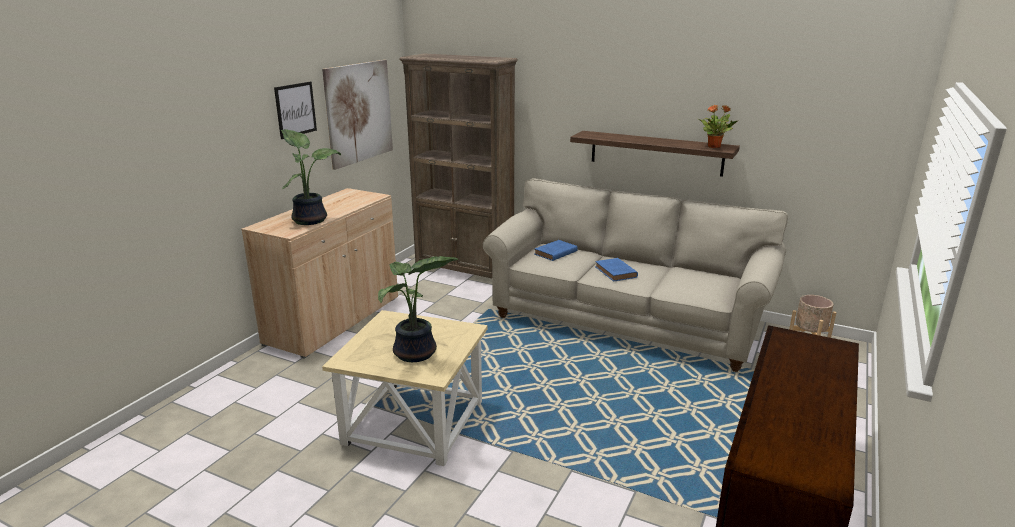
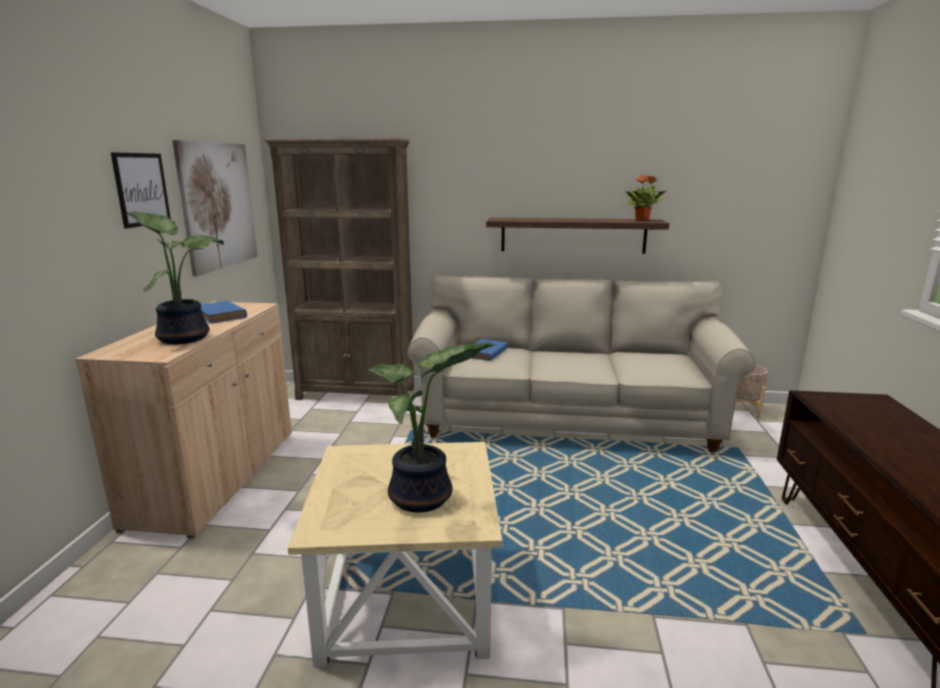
camera: 20 degrees left, 5 degrees down
blue book [595,258,638,281] -> blue book moved to [201,300,247,323]

